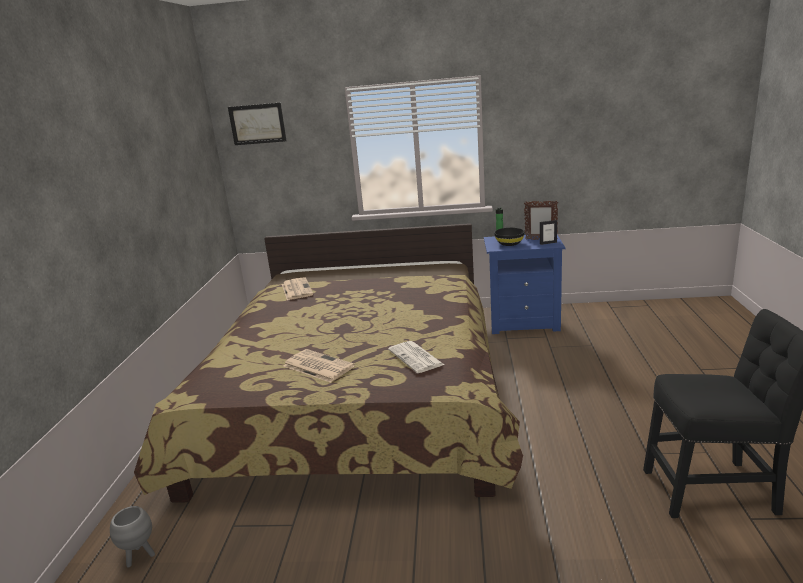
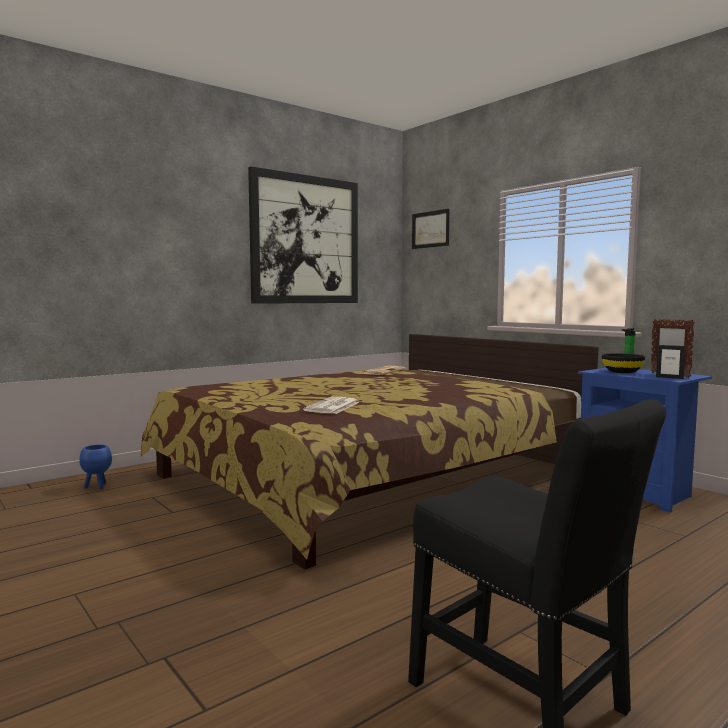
camera: 45 degrees right, 15 degrees down
grey planter [110,506,155,567] -> blue planter [79,444,112,490]
newspaper [284,349,355,383] -> none
none -> picture [248,166,358,304]

